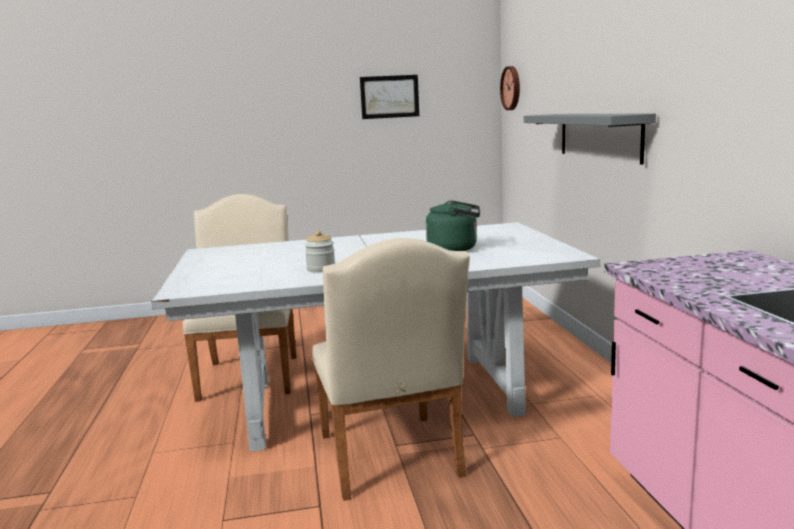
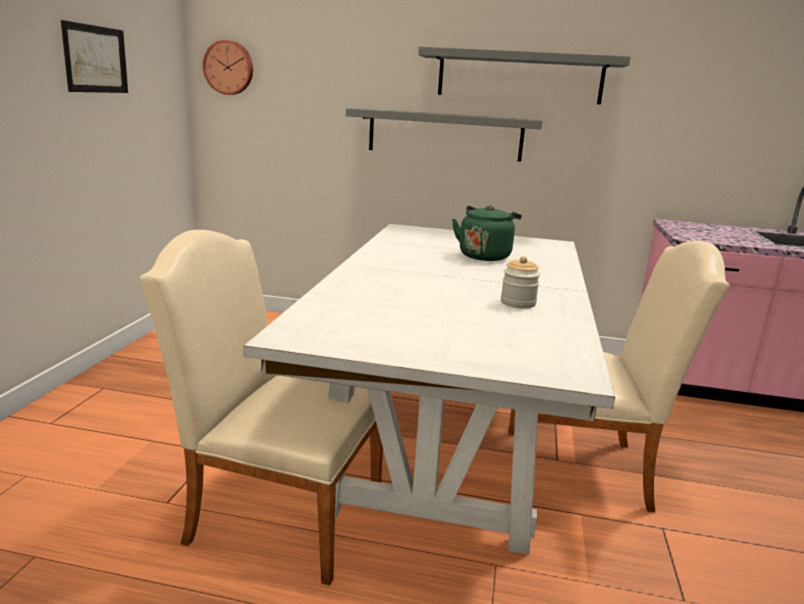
camera: 70 degrees left, 5 degrees up
none -> grey shelf [418,46,630,104]

